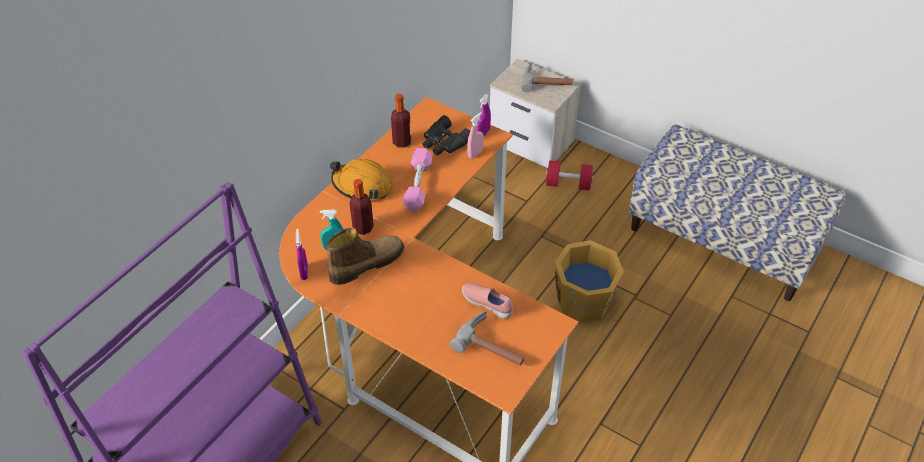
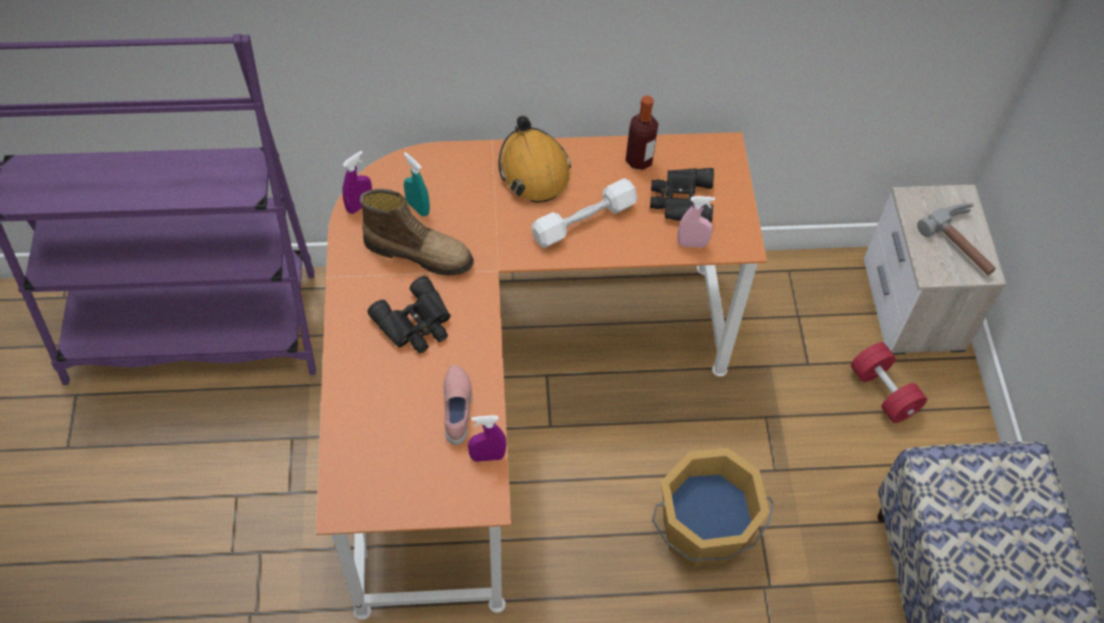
camera: 50 degrees right, 10 degrees up
bottle [349,179,374,235] -> none
pink dumbbell [402,148,432,211] -> white dumbbell [532,178,637,248]
hammer [450,311,524,366] -> none
purple spray bottle [477,94,491,136] -> purple spray bottle moved to [468,415,506,462]
none -> black binoculars [367,276,451,354]

